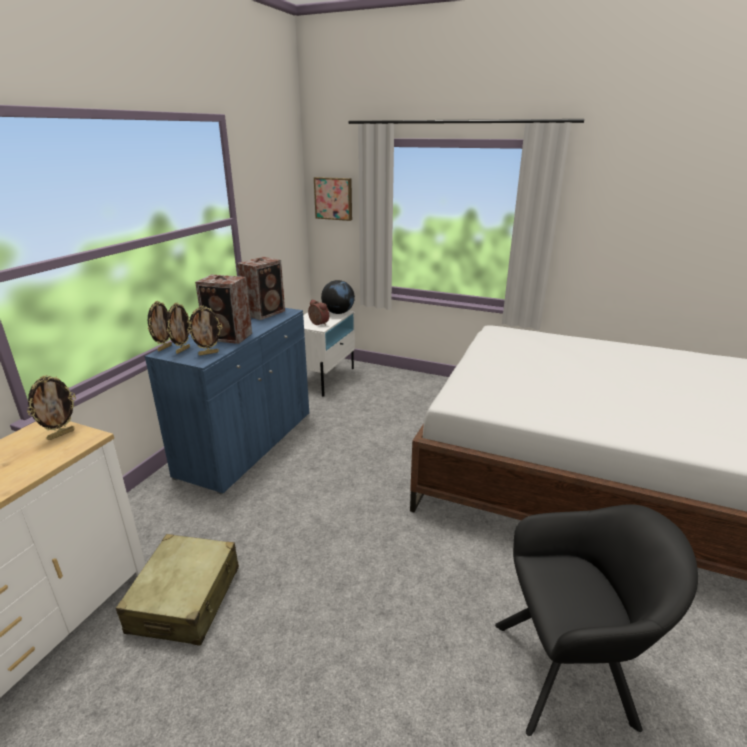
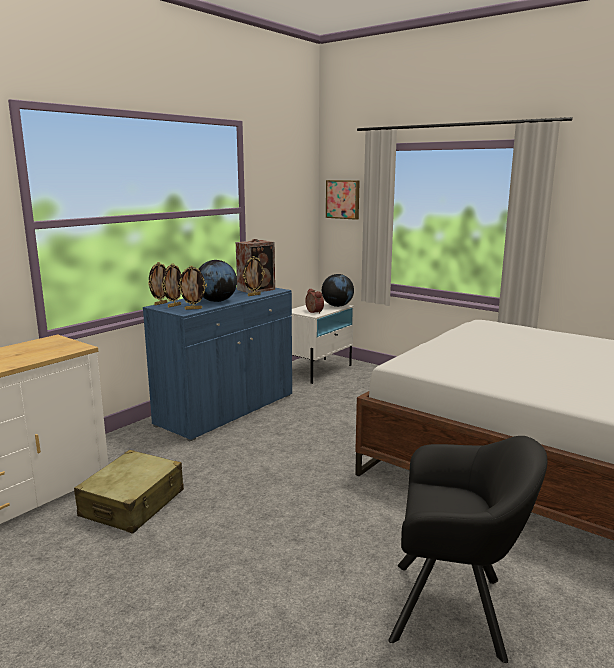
camera: 15 degrees right, 10 degrees down
picture frame [27,375,76,440] -> picture frame moved to [242,256,265,296]
speaker [195,274,252,344] -> globe [199,260,237,302]

